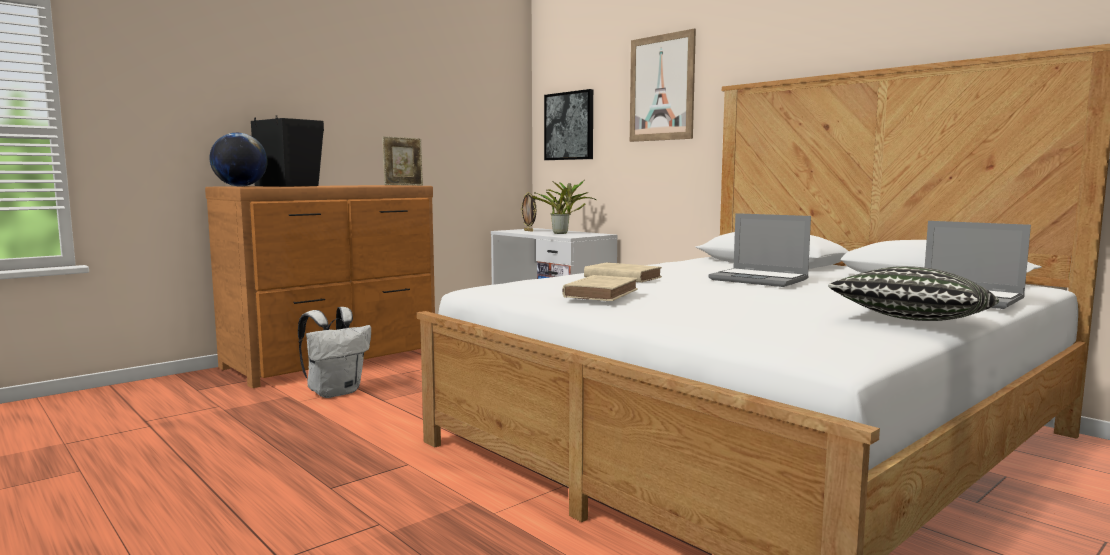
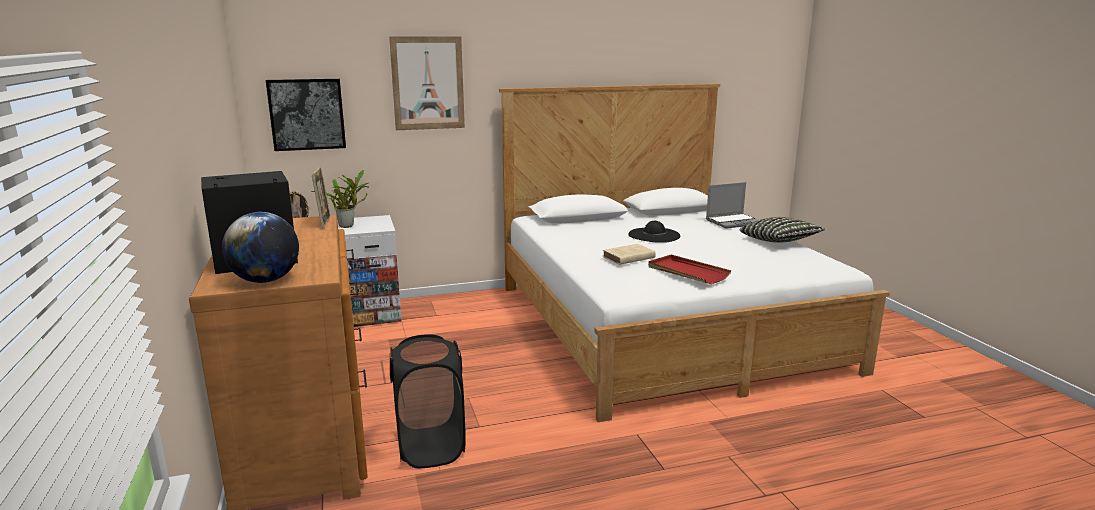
camera: 65 degrees left, 10 degrees up
white backpack [298,307,371,398] -> black laundry basket [390,334,466,468]
beige book [562,275,638,301] -> red tray [648,255,731,284]
laptop [709,213,811,287] -> black hat [628,221,680,243]

